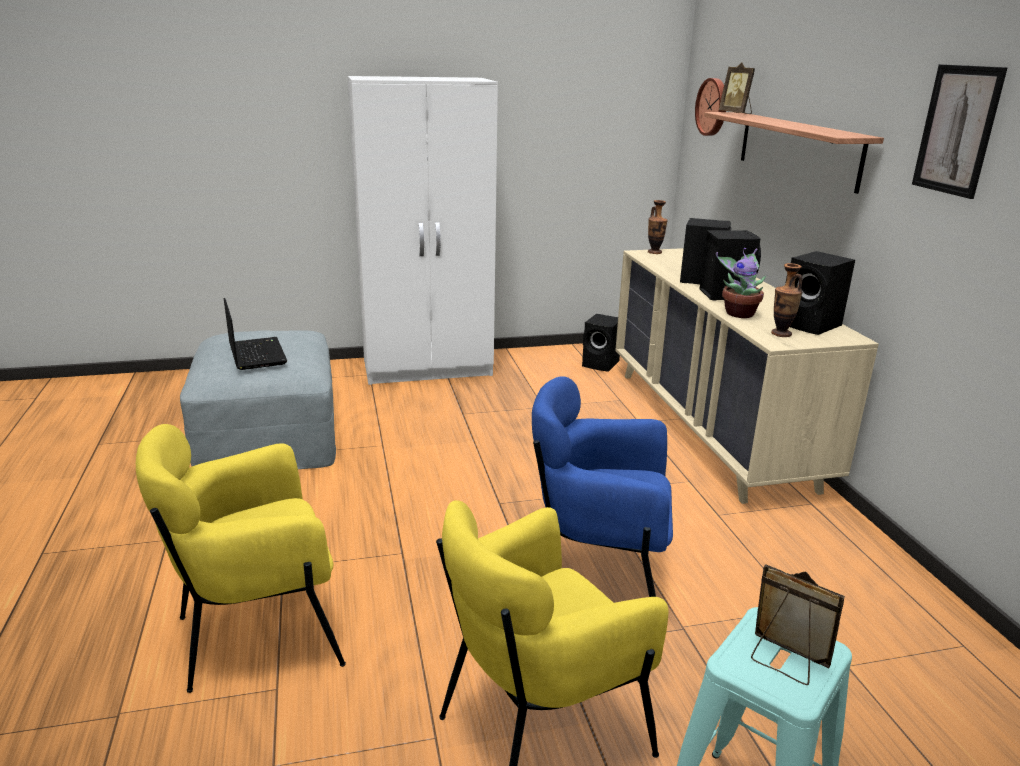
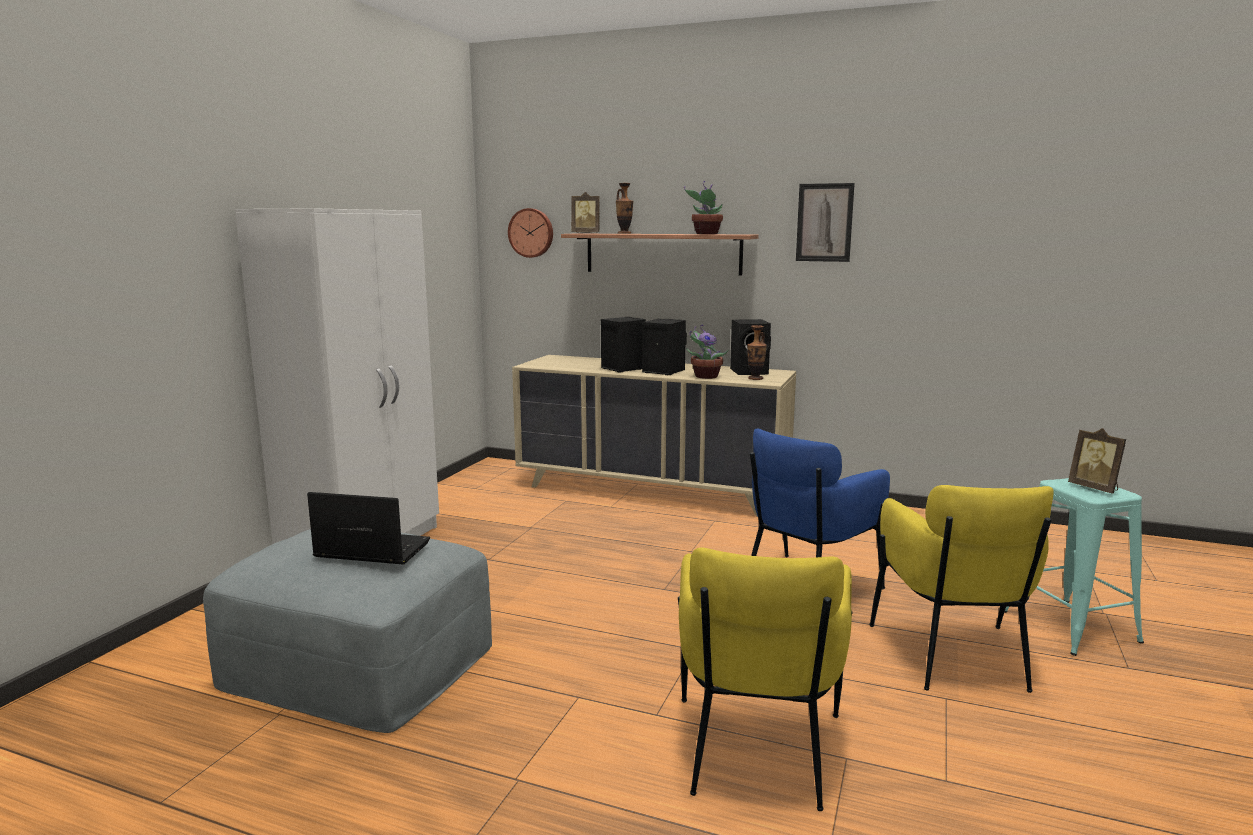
camera: 55 degrees left, 10 degrees down
black speaker [582,314,620,372] -> none
vase [648,200,668,254] -> vase moved to [616,183,633,234]
picture frame [751,564,845,685] -> picture frame turned 105 degrees counterclockwise [1068,428,1126,493]
none -> potted plant [684,181,723,234]

